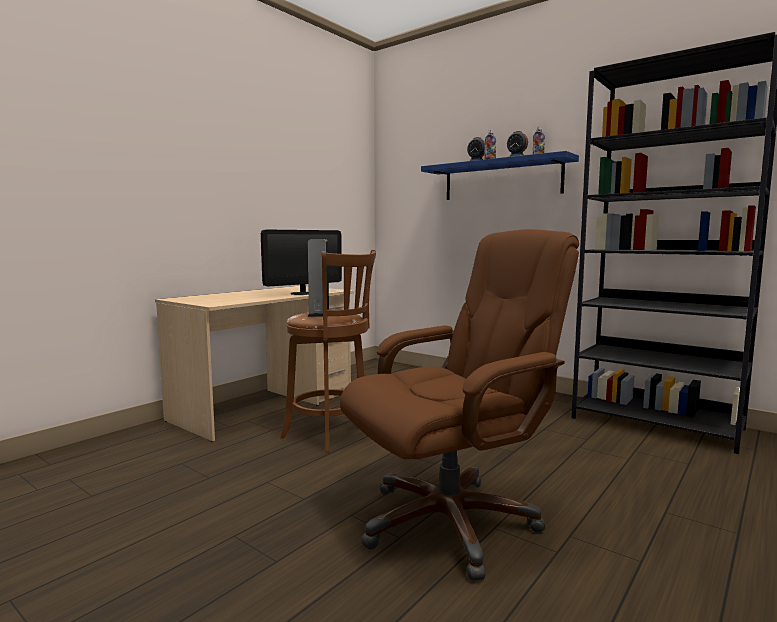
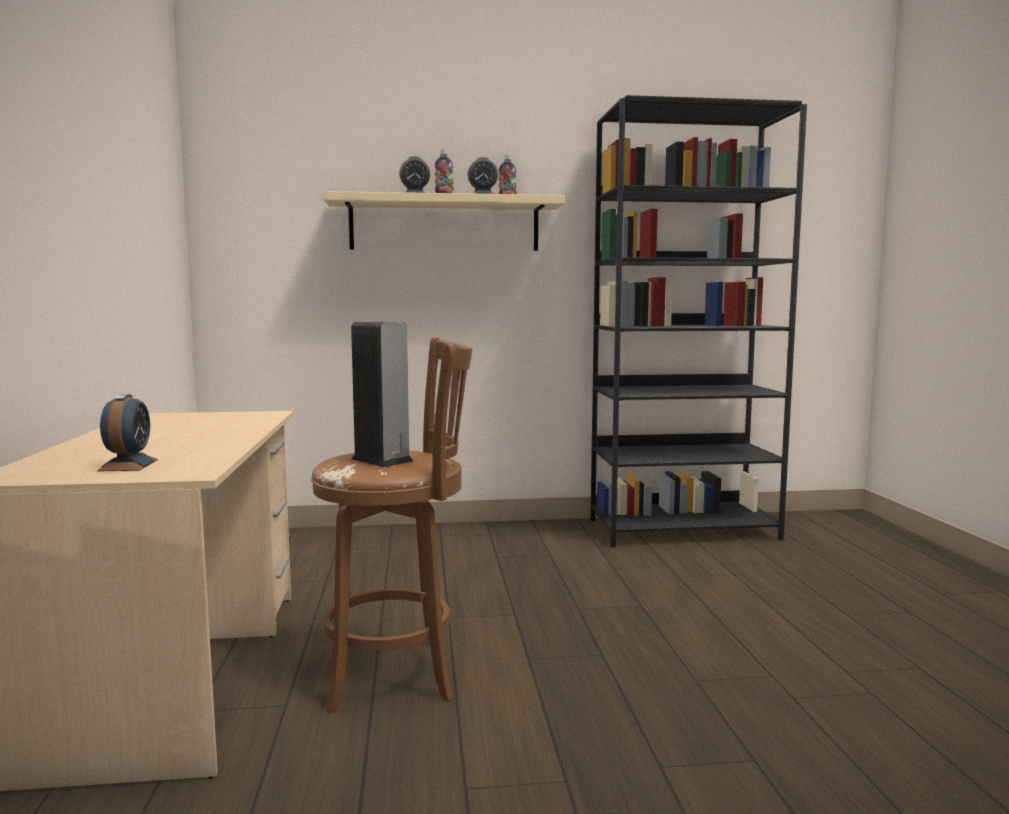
camera: 45 degrees left, 0 degrees up
monitor [261,230,342,295] -> none
brown office chair [340,229,579,581] -> none
blue shelf [421,151,579,200] -> beige shelf [323,191,565,251]
none -> alarm clock [97,394,158,472]

